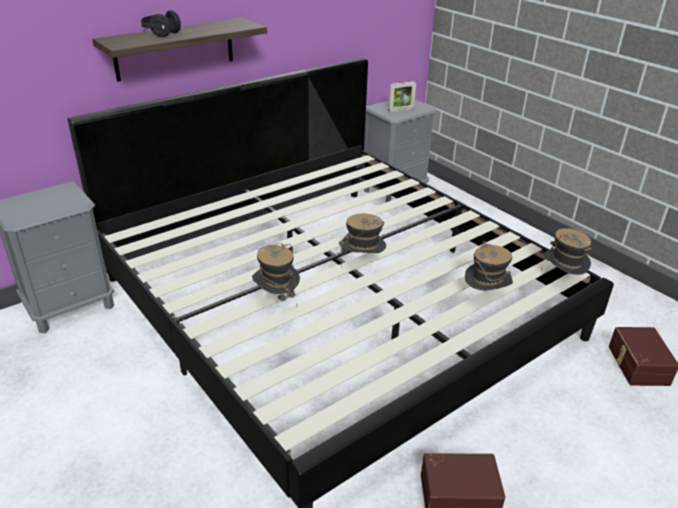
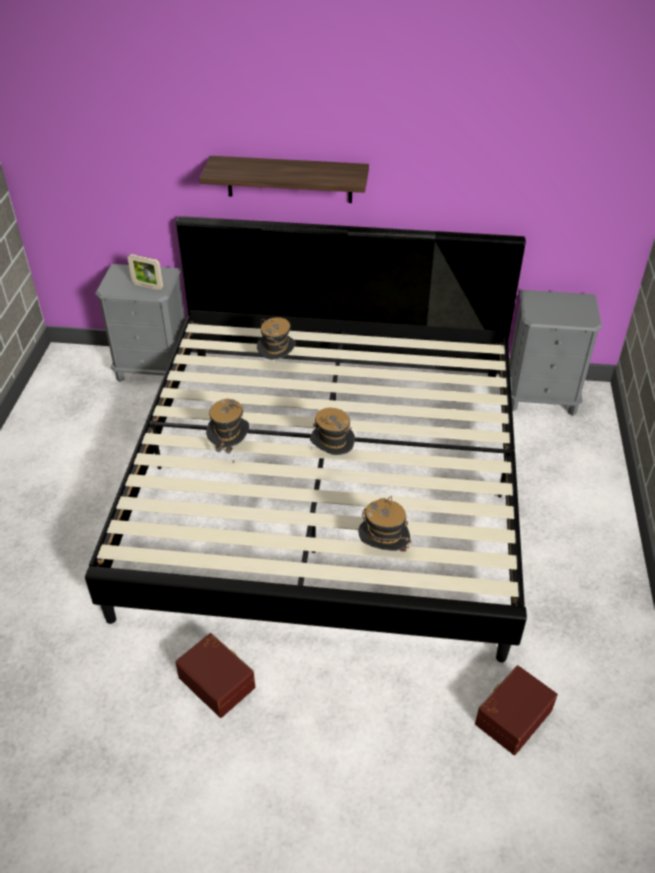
camera: 45 degrees right, 10 degrees up
black headphones [141,10,182,37] -> none
picture frame [388,81,416,112] -> picture frame moved to [128,254,163,290]
hat [541,228,592,275] -> hat moved to [257,317,296,360]

